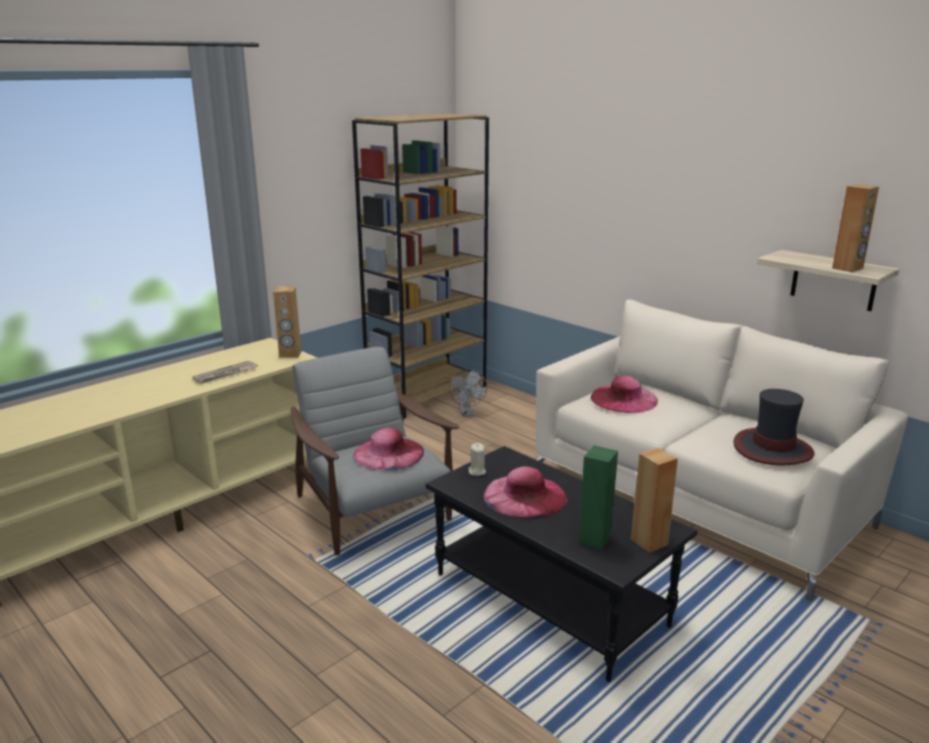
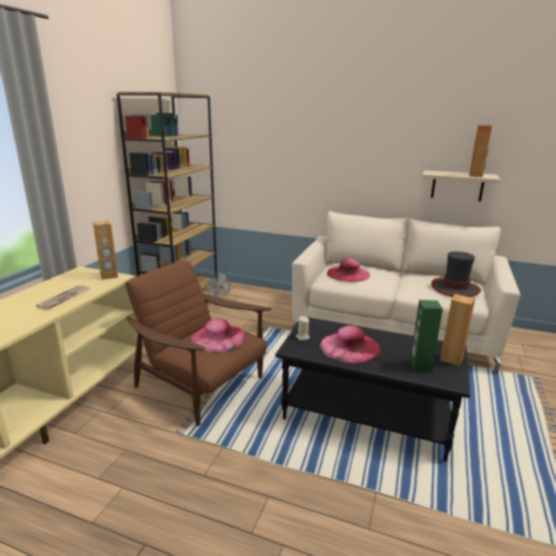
camera: 25 degrees left, 0 degrees up
grey armchair [291,347,459,556] -> brown armchair [125,260,272,426]

